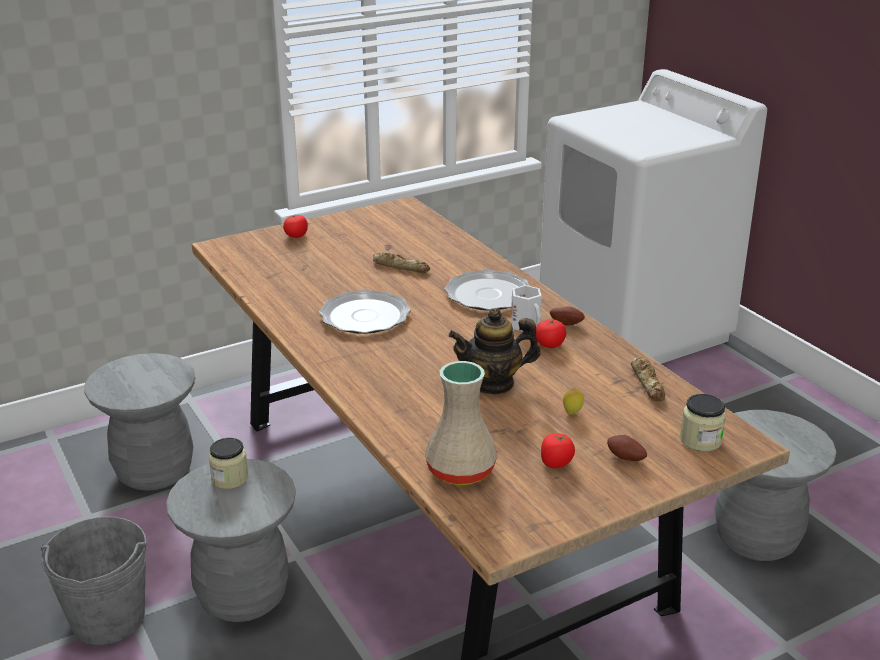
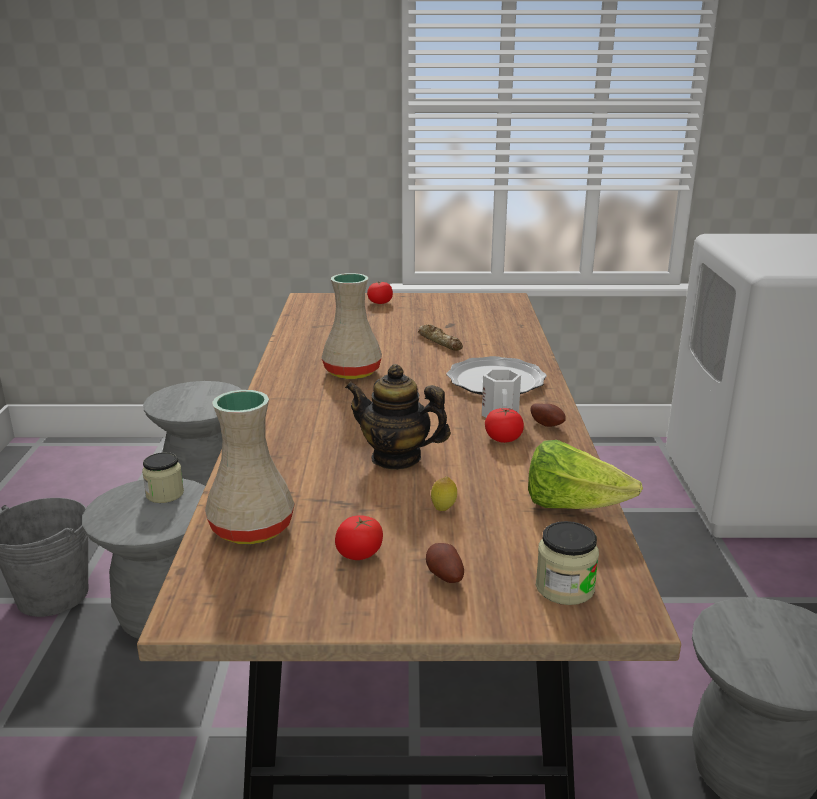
camera: 30 degrees right, 5 degrees down
plate [319,290,411,334] -> beige vase [322,273,382,379]
bread [631,356,665,402] -> lettuce [528,440,643,509]

